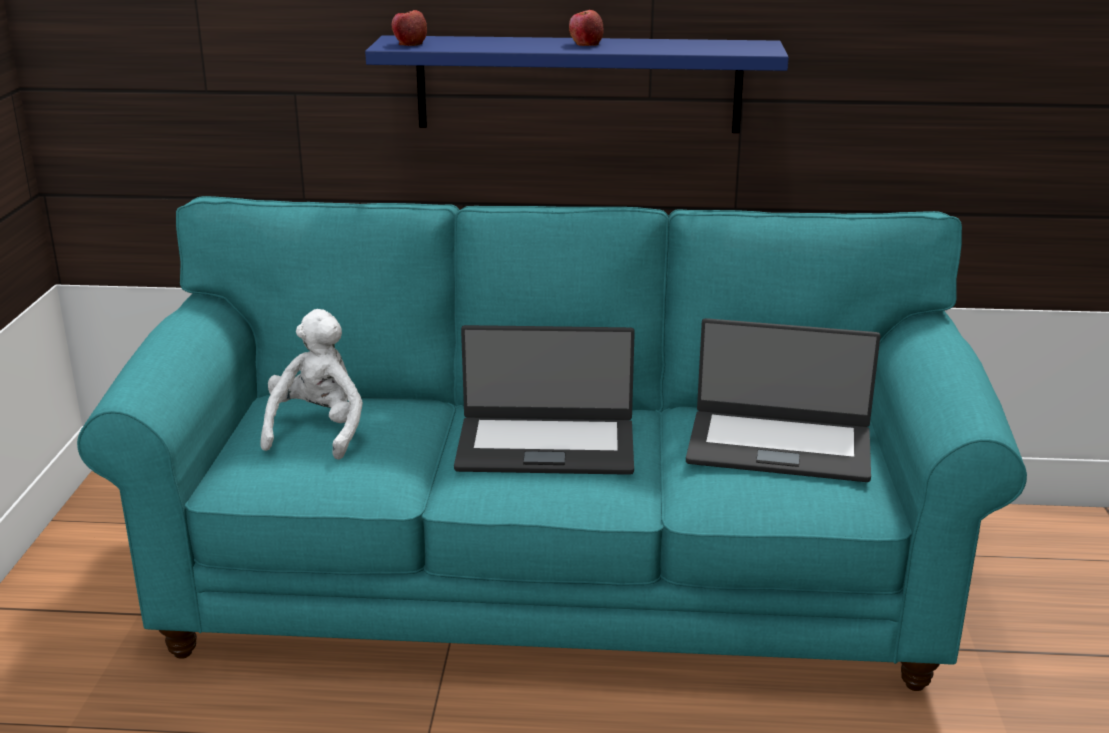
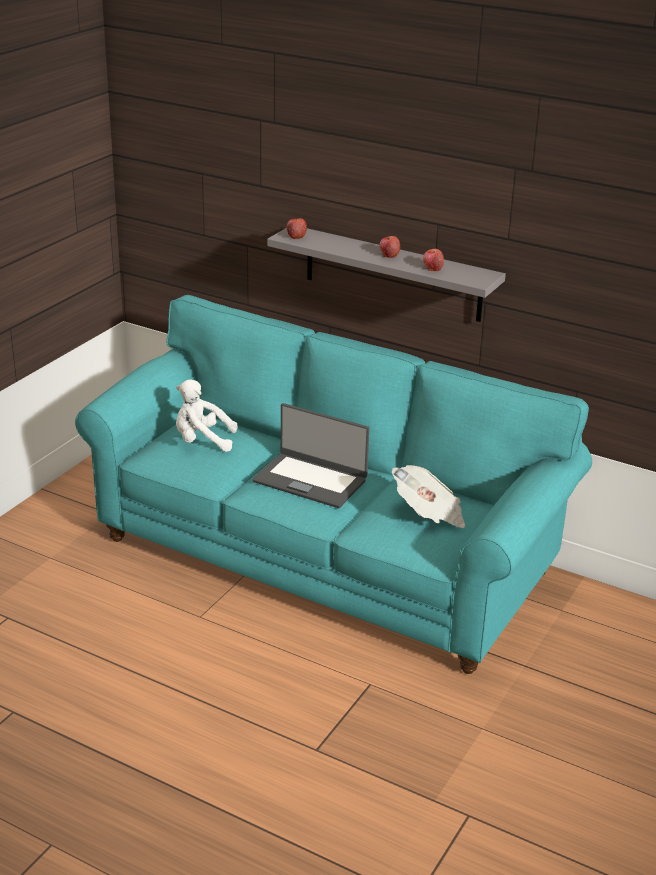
camera: 25 degrees right, 5 degrees up
white plush toy [261,309,363,460] -> white plush toy turned 120 degrees counterclockwise [176,379,237,452]
blue shelf [365,35,789,133] -> grey shelf [267,228,506,322]
laptop [686,318,880,482] -> newspaper [392,465,465,528]
none -> apple [423,249,444,271]

